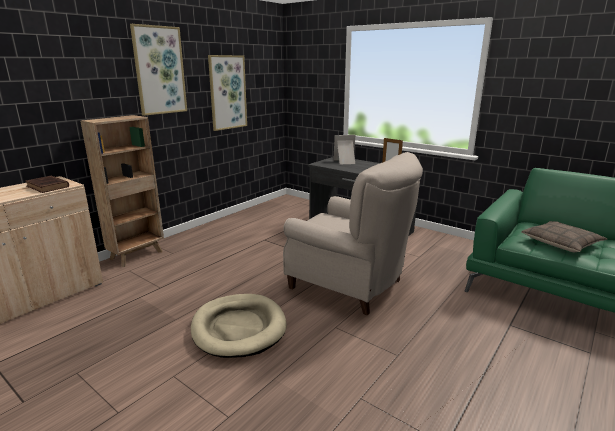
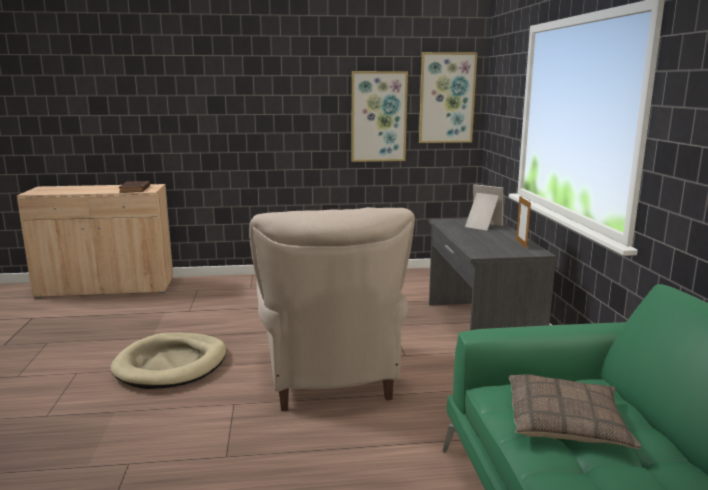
camera: 45 degrees right, 5 degrees down
brown bookcase [80,115,164,267] -> none
picture [130,24,187,116] -> picture moved to [419,52,477,143]

